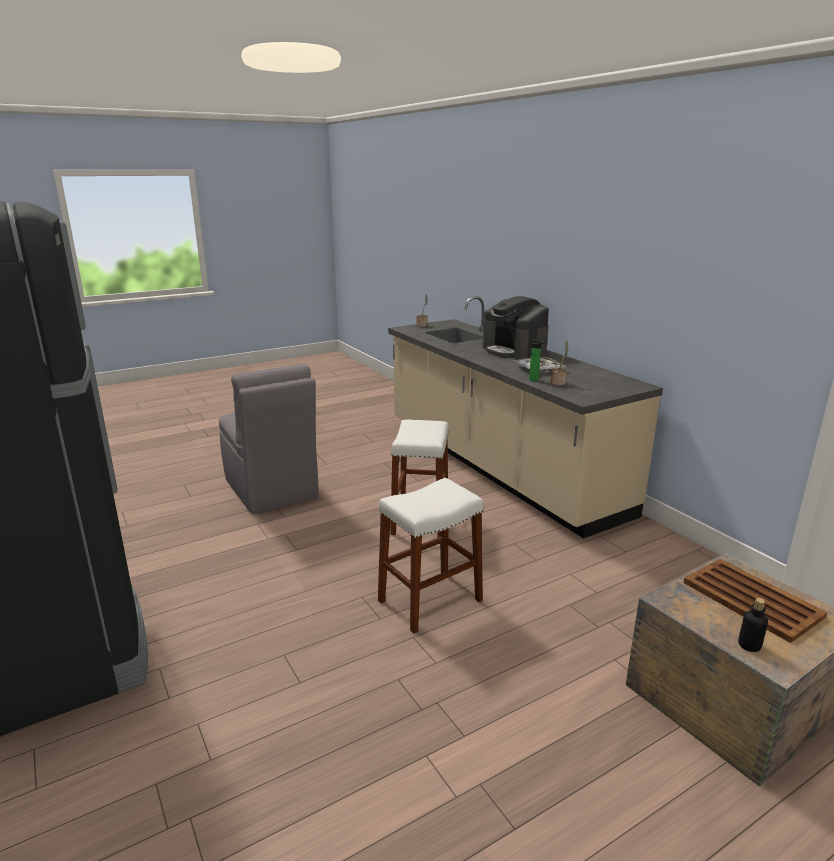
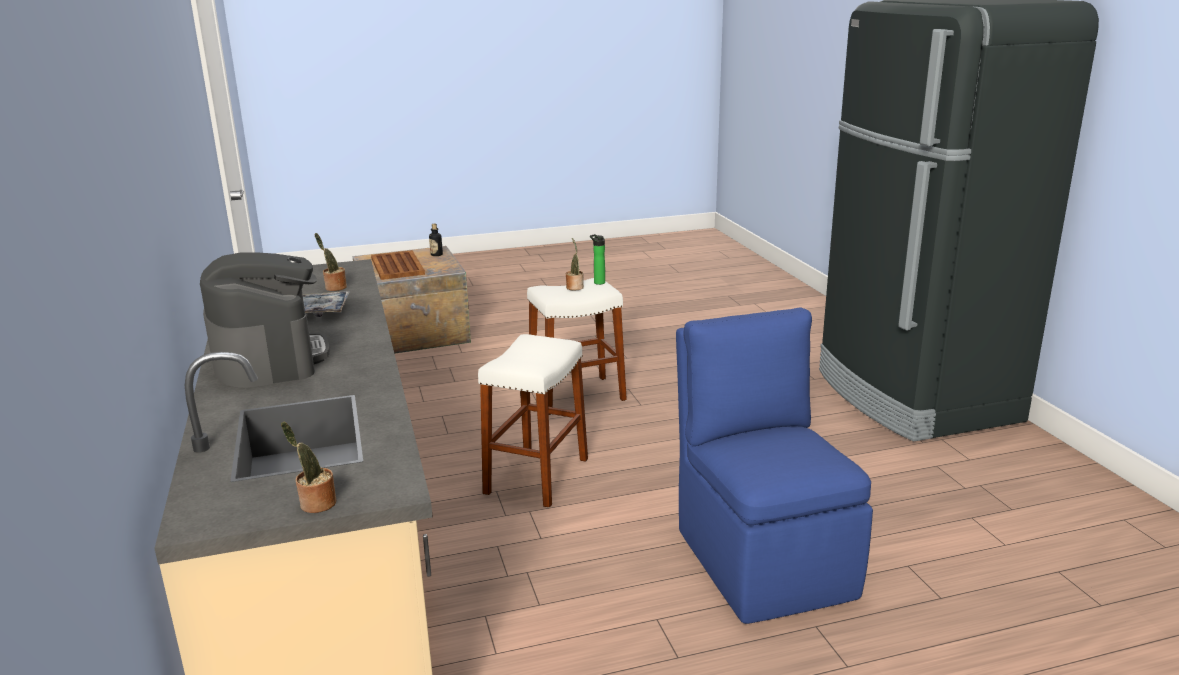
camera: 165 degrees left, 0 degrees up
grey chair [219,364,319,514] -> blue chair [676,308,873,624]
bottle [529,339,546,381] -> bottle moved to [590,234,605,285]
none -> potted plant [566,238,584,291]

